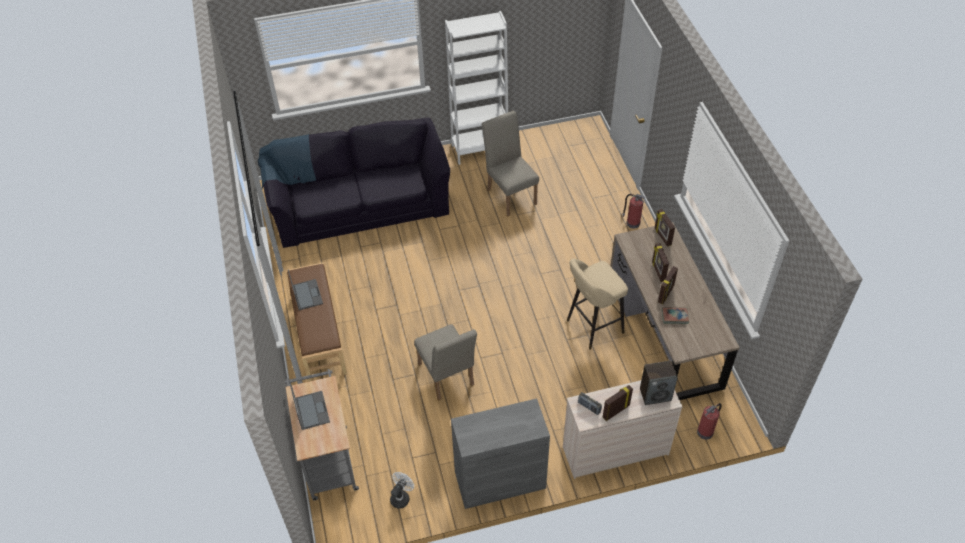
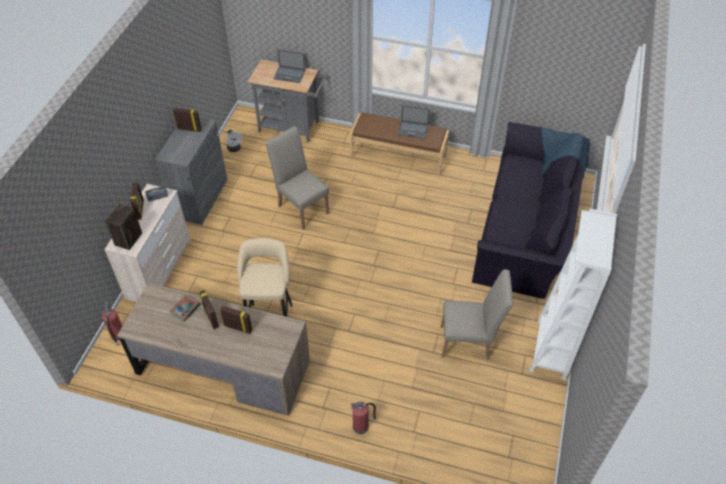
camera: 120 degrees right, 0 degrees up
beige chair [414,324,477,401] -> beige chair turned 45 degrees clockwise [265,126,329,230]
picture frame [655,209,675,247] -> picture frame moved to [173,108,202,132]

